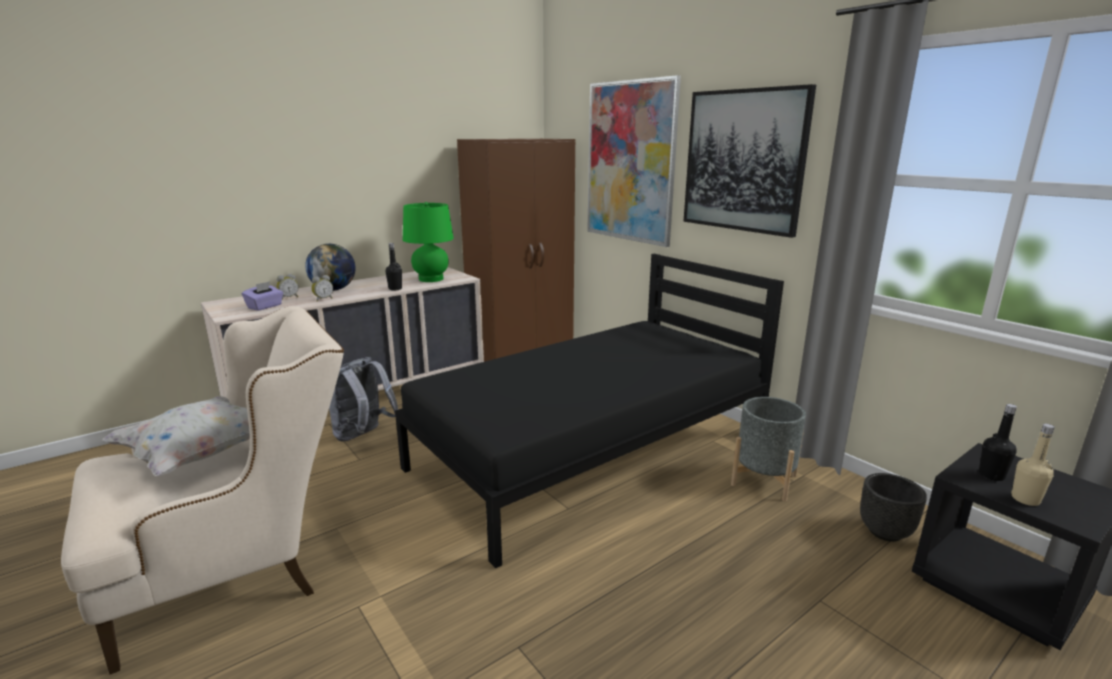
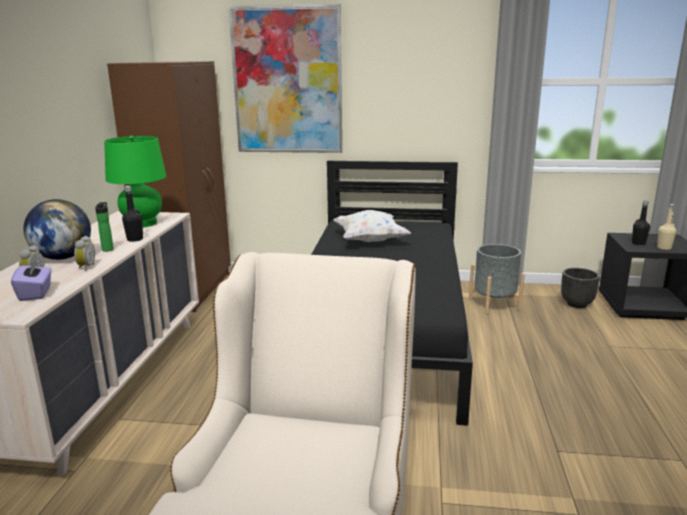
camera: 45 degrees left, 0 degrees up
white pillow [102,396,250,476] -> white pillow moved to [334,210,411,242]
grey backpack [329,357,399,441] -> none
picture [683,84,816,238] -> none
none -> bottle [95,202,114,252]

